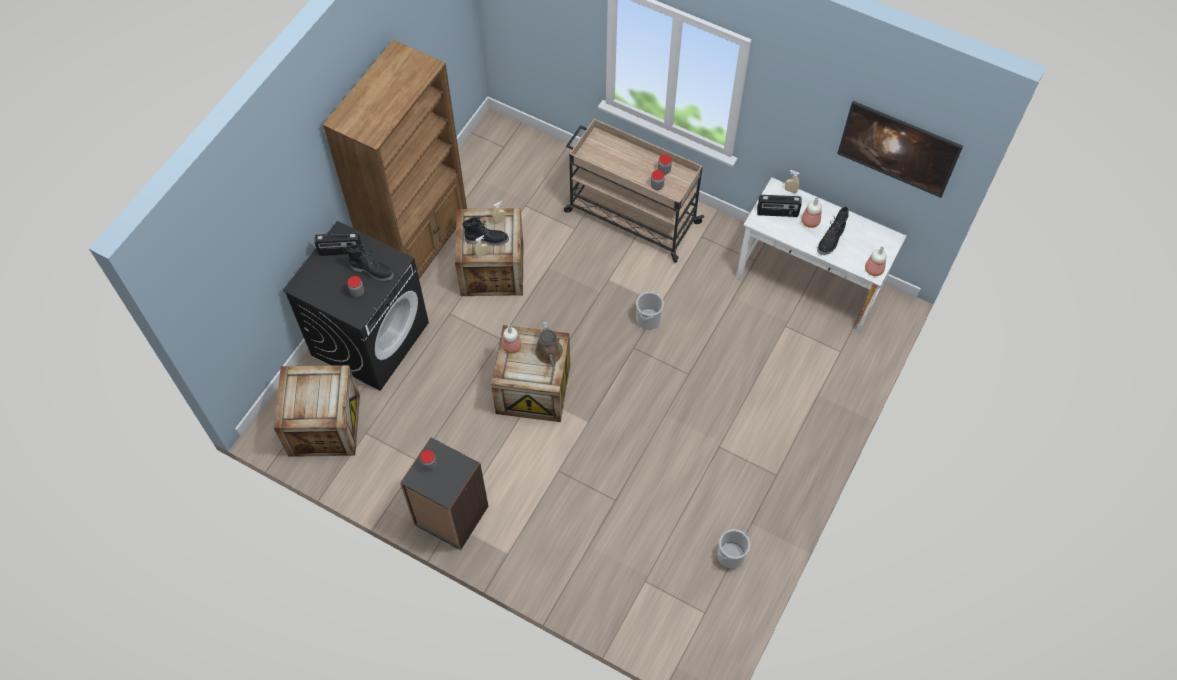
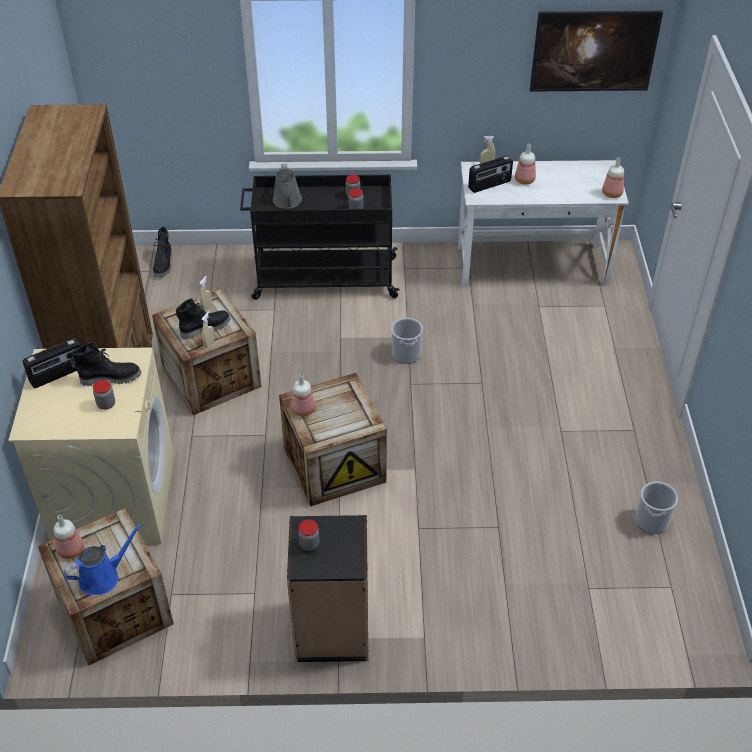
camera: 30 degrees left, 15 degrees down
black washing machine [283,221,429,391] -> beige washing machine [8,348,174,545]
brown watering can [535,321,563,370] -> none
beige cart [564,119,704,263] -> black cart [240,175,400,300]
black boot [817,207,849,255] -> black boot moved to [153,227,172,277]
none -> bottle [54,515,84,559]
none -> blue watering can [63,523,143,595]
none -> grey watering can [273,164,302,209]

